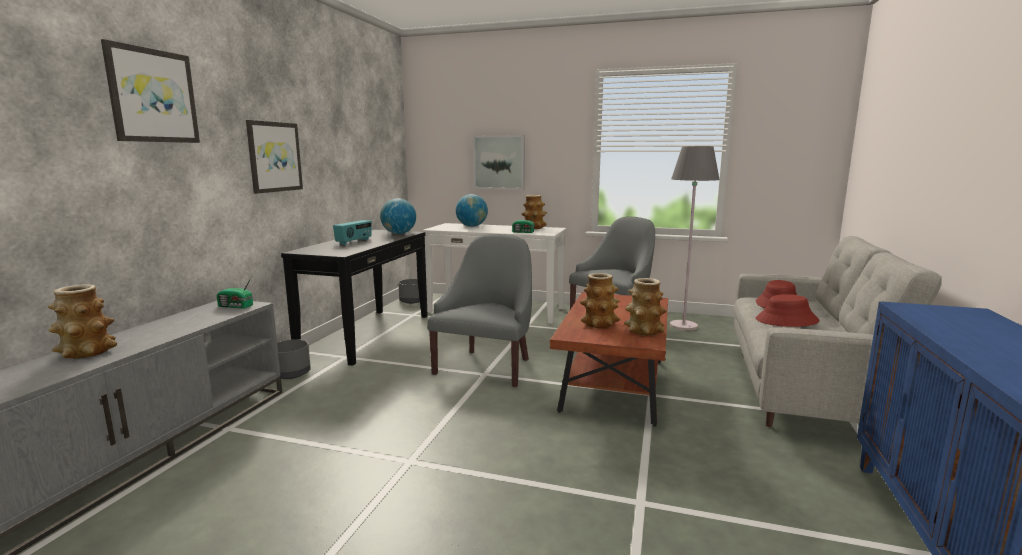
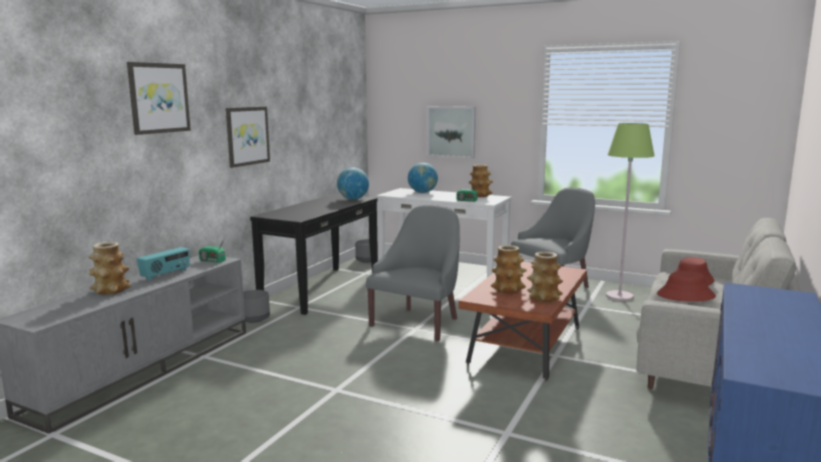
camera: 10 degrees right, 0 degrees up
radio [333,220,372,245] -> radio moved to [137,247,190,281]
grey floor lamp [670,146,720,331] -> green floor lamp [606,123,654,301]

